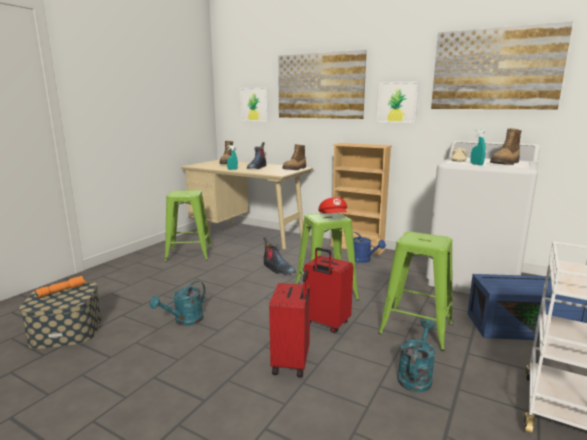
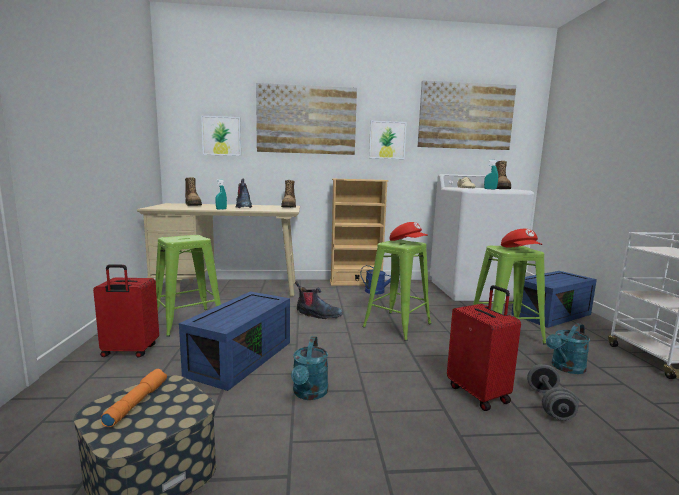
camera: 35 degrees left, 5 degrees down
red suitcase [304,247,353,333] -> red suitcase moved to [93,264,159,358]
turquoise watering can [397,319,436,392] -> turquoise watering can turned 120 degrees counterclockwise [546,323,590,374]
none -> blue storage box [179,292,290,391]
none -> red cap [501,229,542,248]
none -> grey dumbbell [527,364,579,420]

